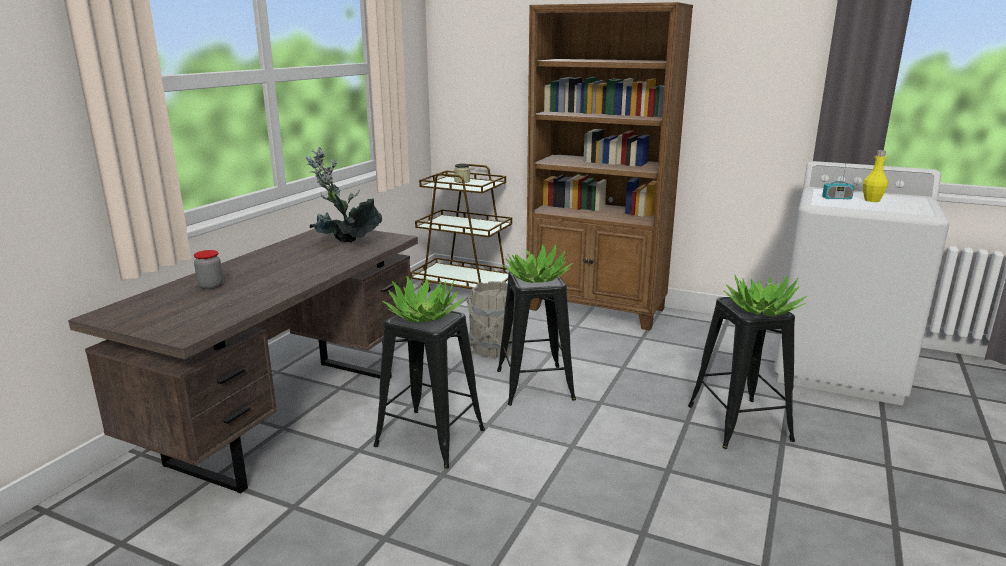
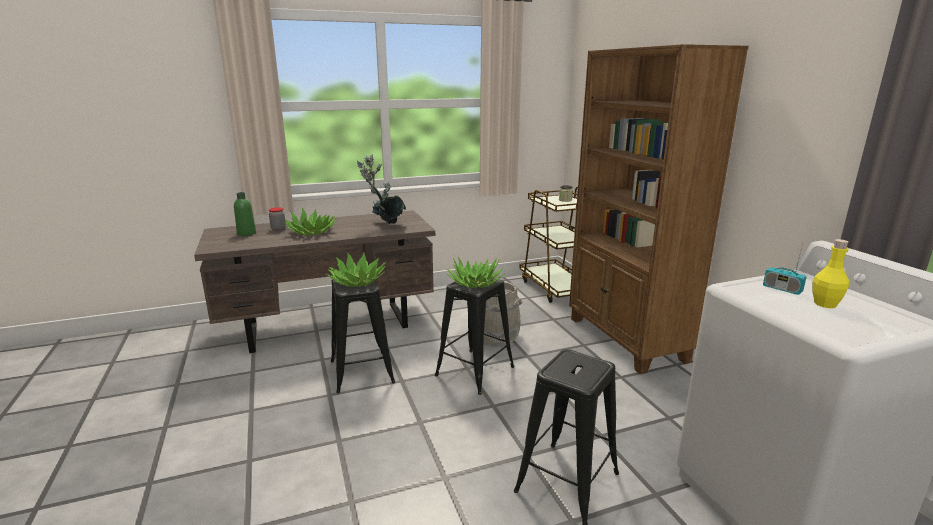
camera: 45 degrees right, 0 degrees up
potted plant [724,274,807,316] -> potted plant moved to [285,208,337,235]
none -> green bottle [234,192,256,236]

